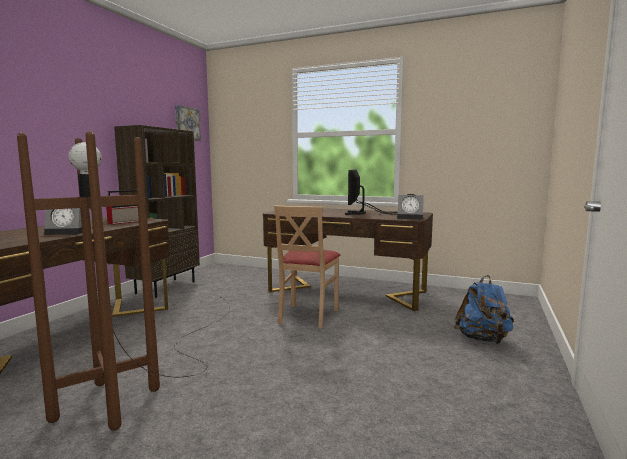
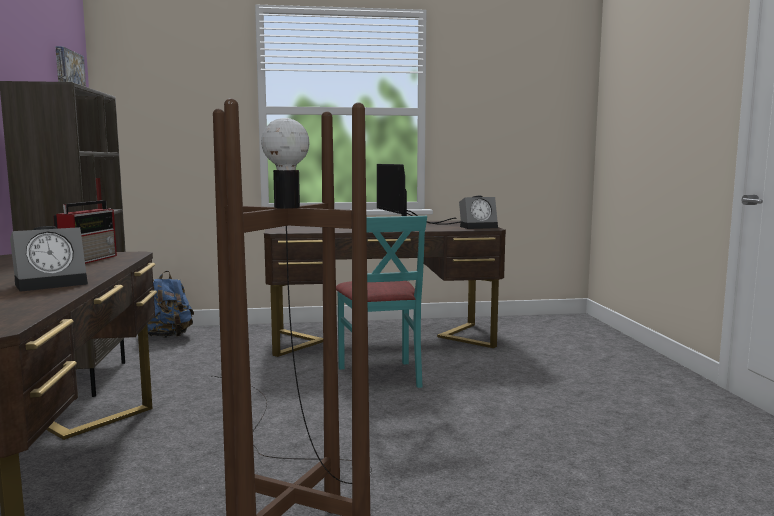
camera: 30 degrees left, 0 degrees up
beige chair [274,205,340,328] -> turquoise chair [336,216,427,388]
blue backpack [454,275,514,344] -> blue backpack moved to [147,271,194,338]

